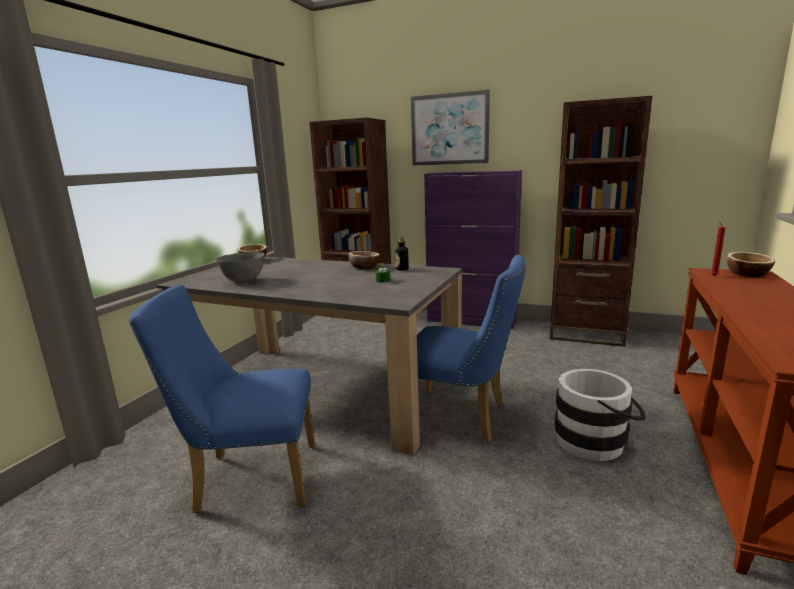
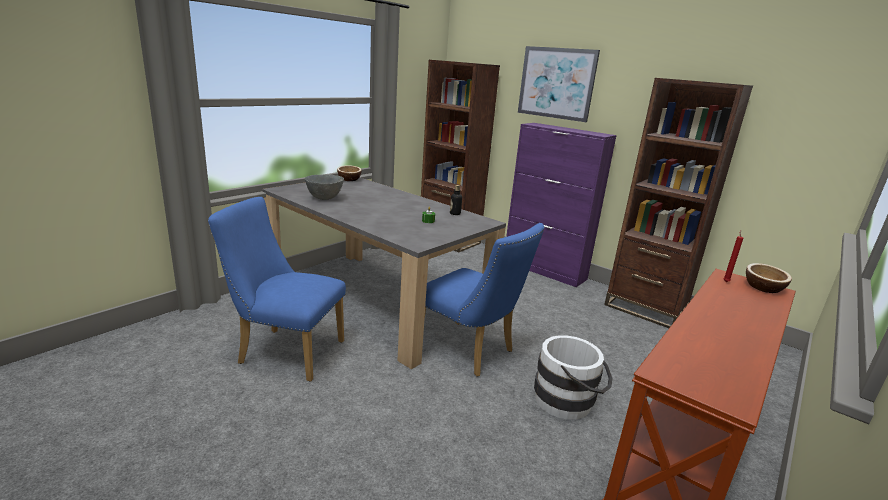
camera: 15 degrees right, 5 degrees up
bowl [349,251,380,269] -> none

